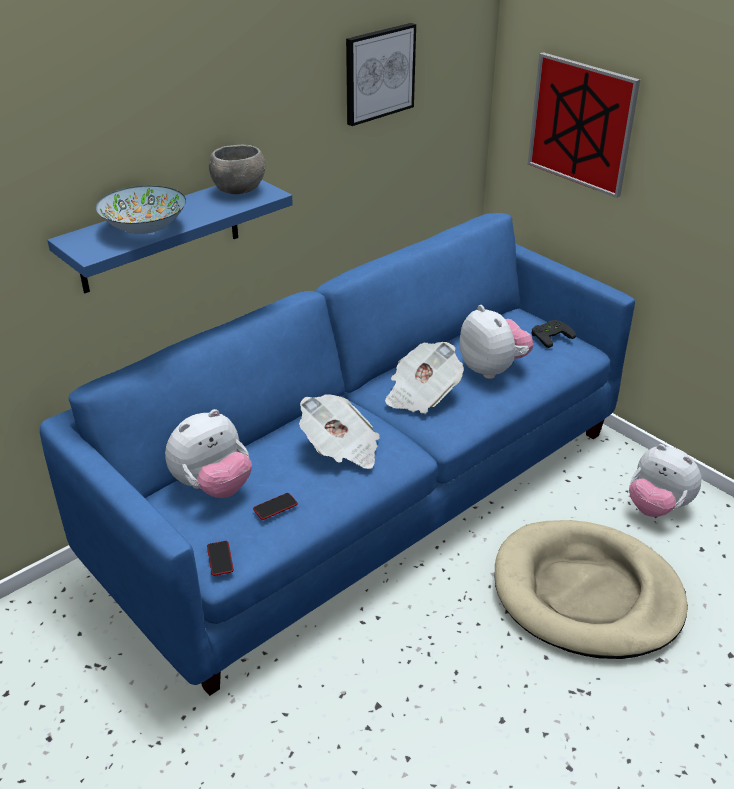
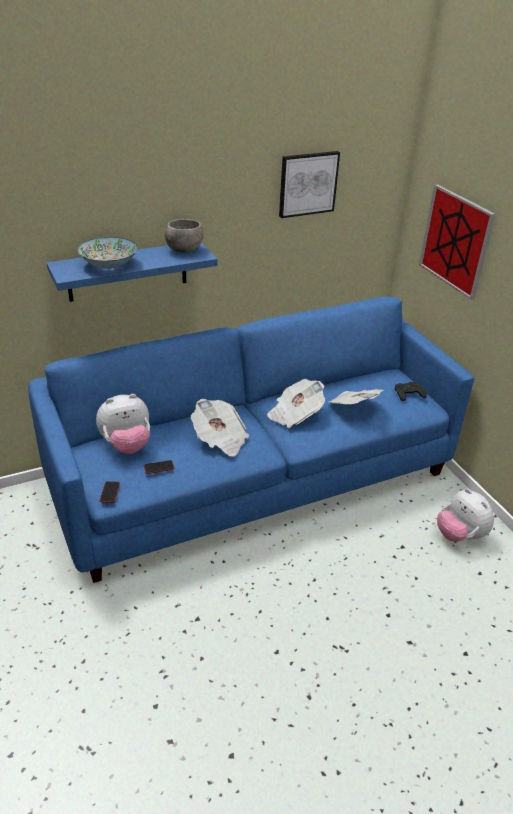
camera: 15 degrees right, 0 degrees up
plush toy [459,305,534,379] -> newspaper [328,389,384,404]
beige dog bed [495,520,688,659] -> none

